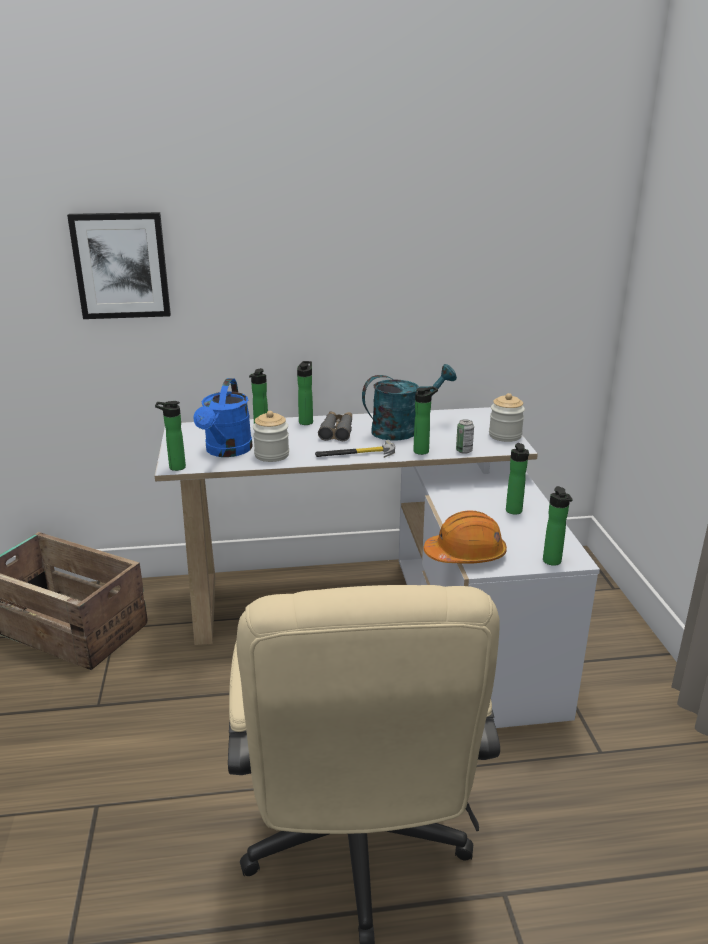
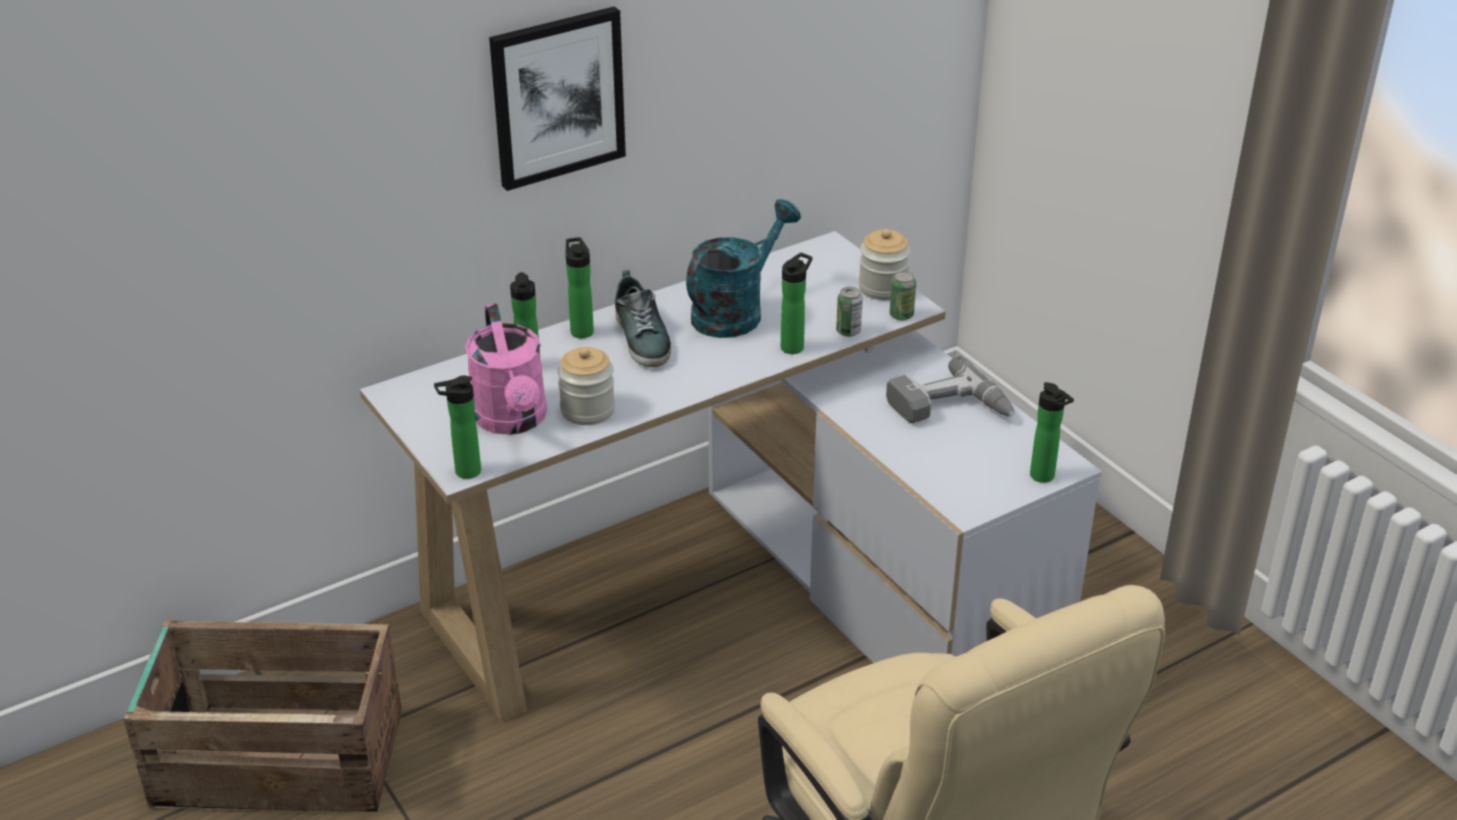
camera: 25 degrees left, 10 degrees up
picture [67,212,171,319] -> picture moved to [489,7,626,191]
blue watering can [193,378,253,457] -> pink watering can [465,303,547,435]
hammer [315,440,395,458] -> none
grey binoculars [318,412,352,441] -> shoe [615,270,671,367]
orange hard hat [423,510,507,564] -> none
bottle [506,443,529,515] -> power drill [886,356,1015,424]
none -> can [890,271,916,321]

